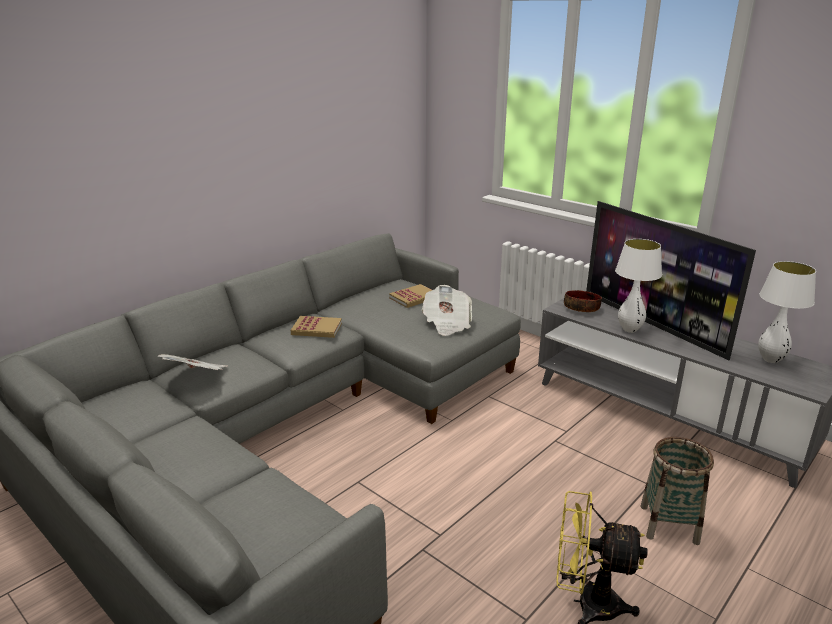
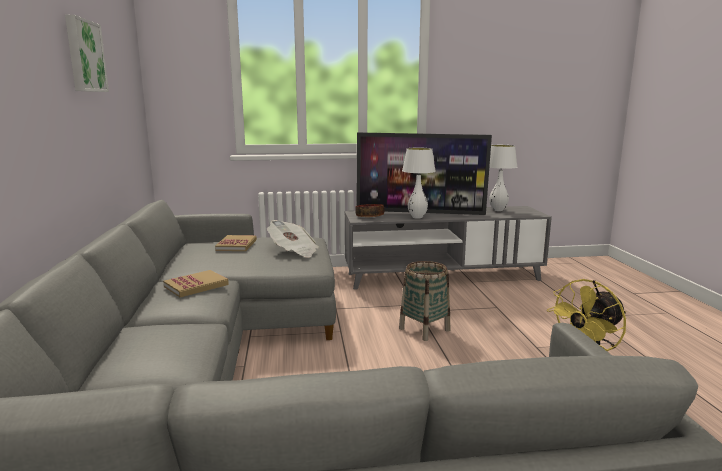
camera: 50 degrees left, 10 degrees down
newspaper [157,354,227,370] -> none
basket [640,437,714,545] -> basket moved to [399,261,450,341]
none -> picture [65,15,109,92]

